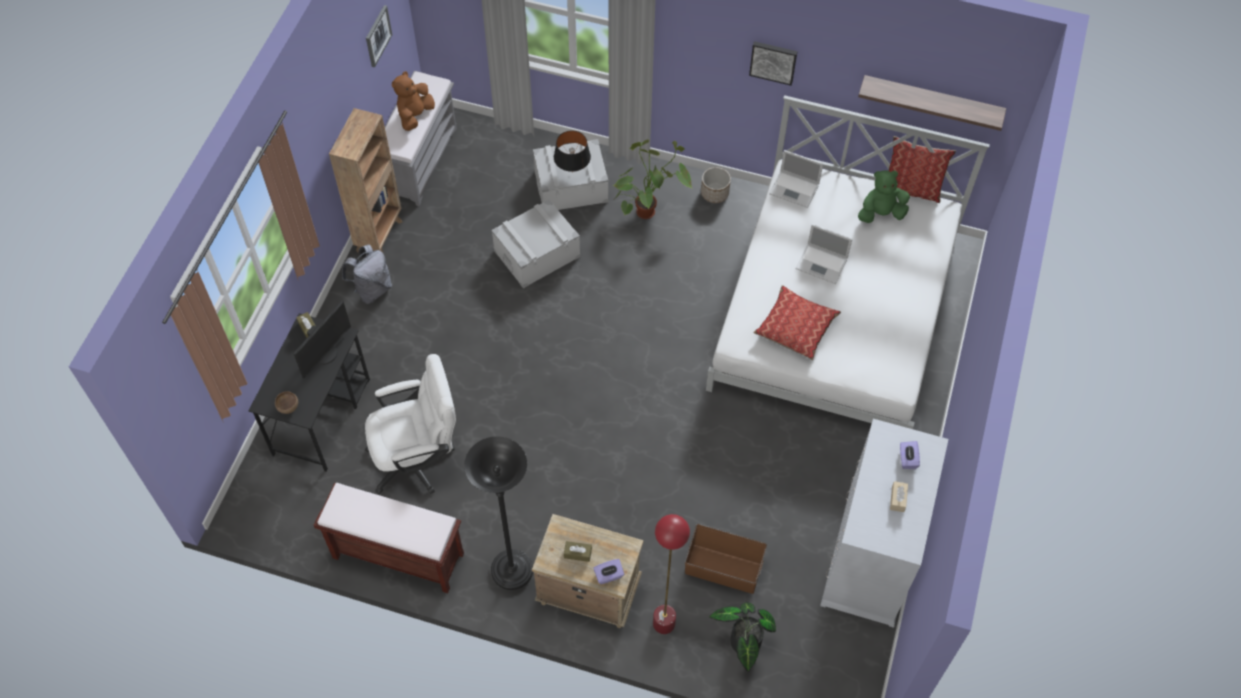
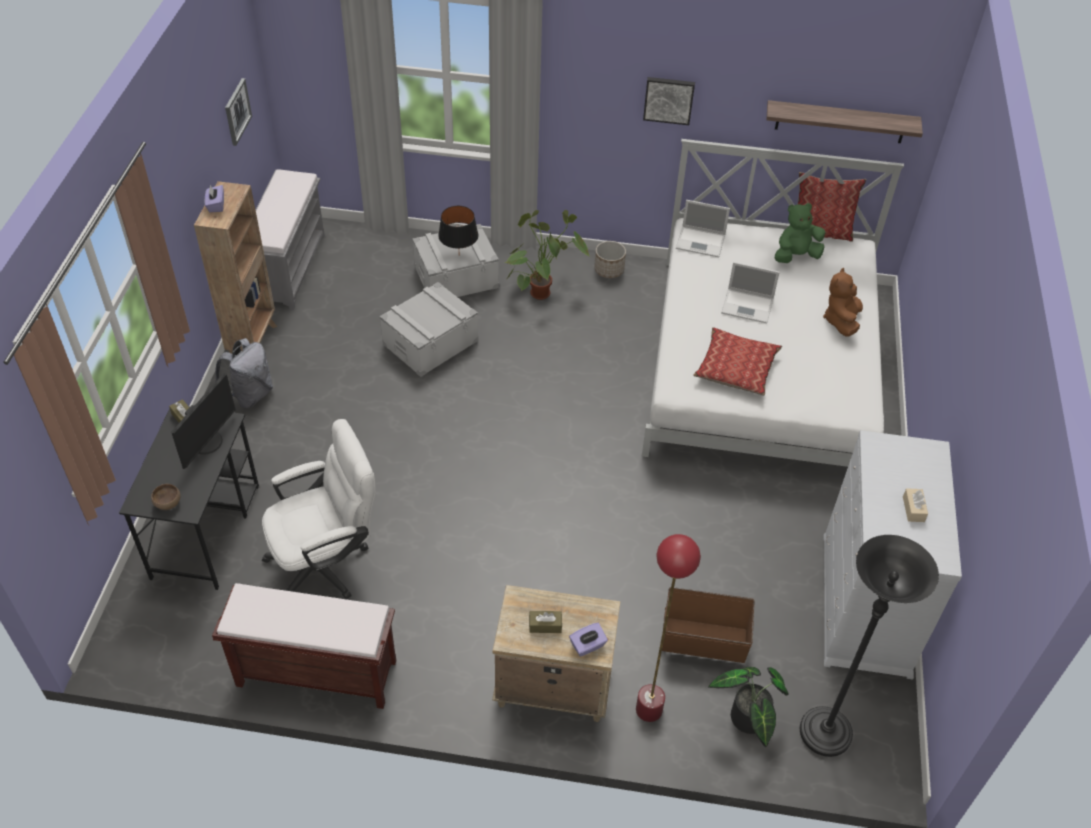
camera: 10 degrees left, 10 degrees down
brown plush toy [392,71,435,131] -> brown plush toy moved to [823,268,863,337]
black floor lamp [464,436,533,590] -> black floor lamp moved to [800,535,939,757]
purple tissue box [900,441,920,469] -> purple tissue box moved to [205,185,224,212]

